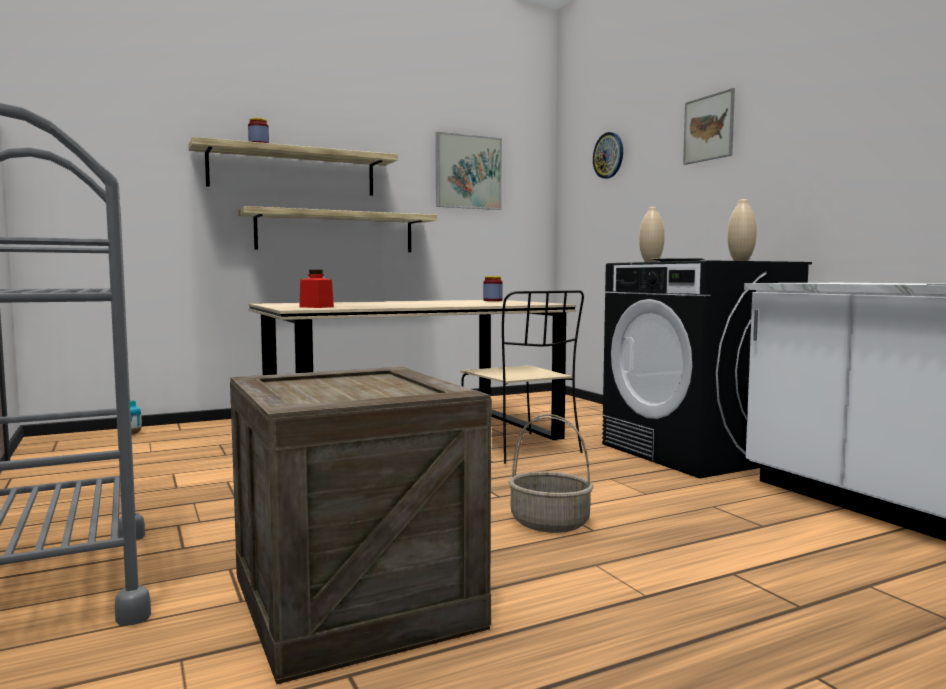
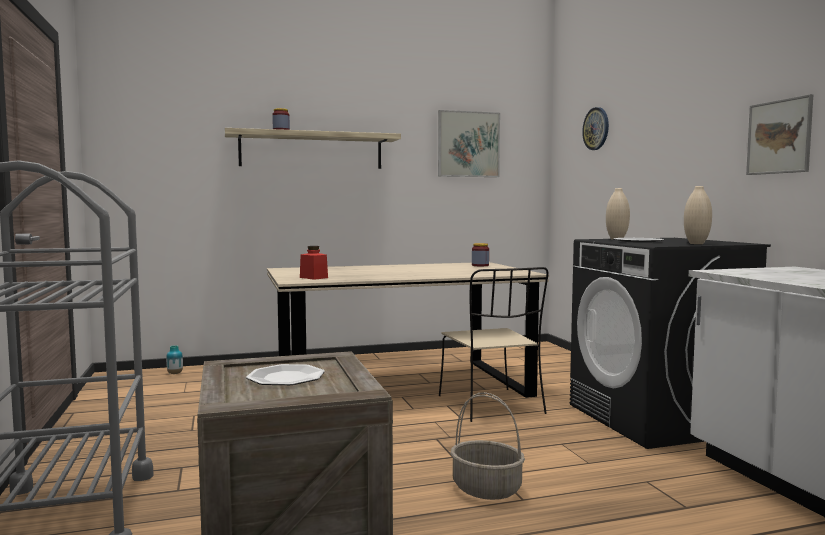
camera: 10 degrees right, 0 degrees up
shelf [238,206,437,252] -> none
picture [683,88,735,165] -> picture moved to [746,94,813,175]
none -> plate [246,364,325,385]

